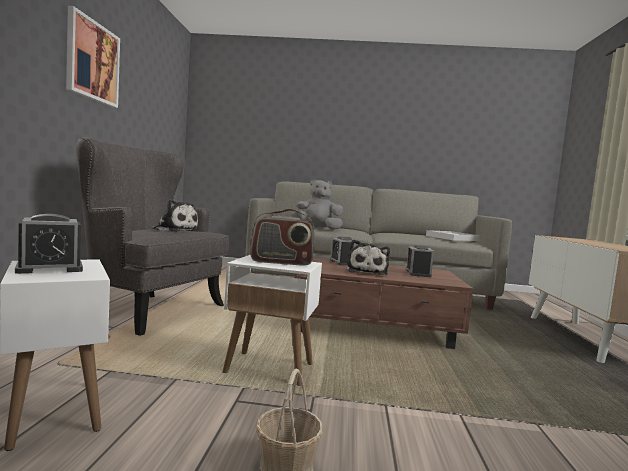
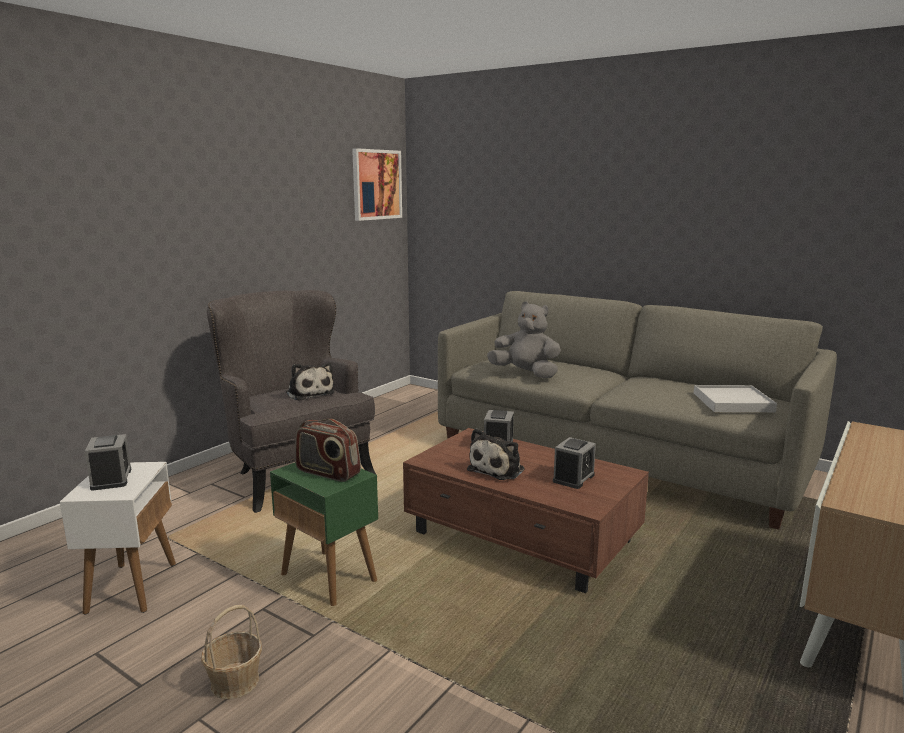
camera: 30 degrees right, 10 degrees up
alarm clock [15,214,83,274] -> alarm clock turned 105 degrees counterclockwise [85,434,131,491]
picture [66,6,120,108] -> picture moved to [352,148,402,221]
white side table [222,255,322,386] -> green side table [270,463,378,606]

